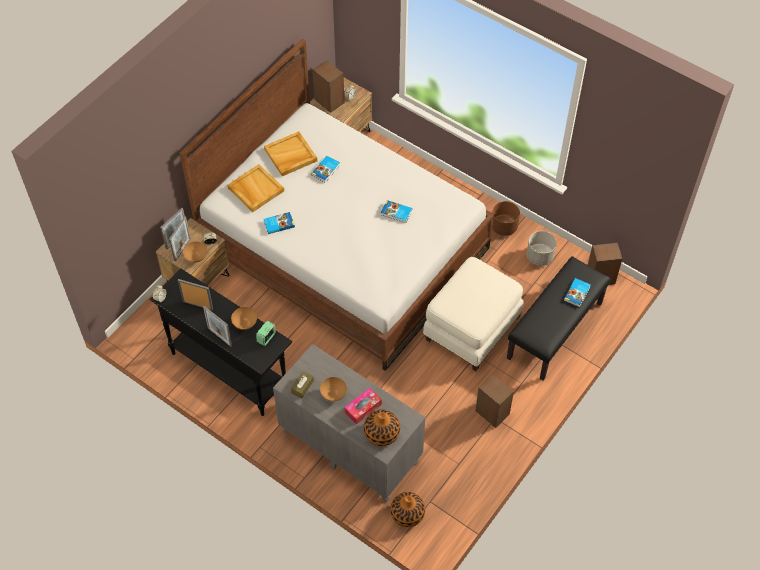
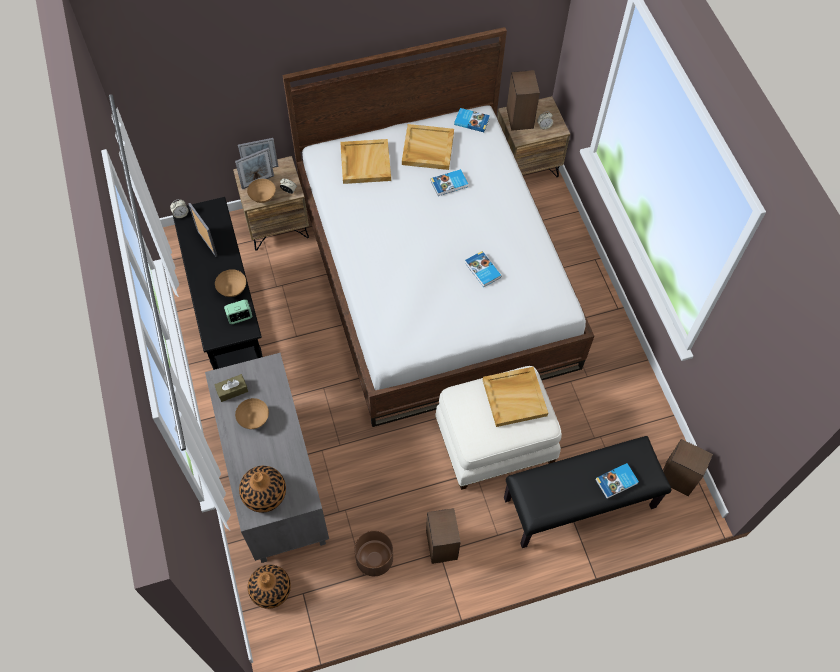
camera: 35 degrees right, 5 degrees up
picture frame [203,306,232,347] -> none
book [264,212,295,234] -> book moved to [454,108,490,132]
tissue box [345,388,382,424] -> none
brown planter [492,201,520,236] -> brown planter moved to [354,531,393,576]
grey planter [527,231,557,266] -> none
none -> beige tray [483,367,548,427]

